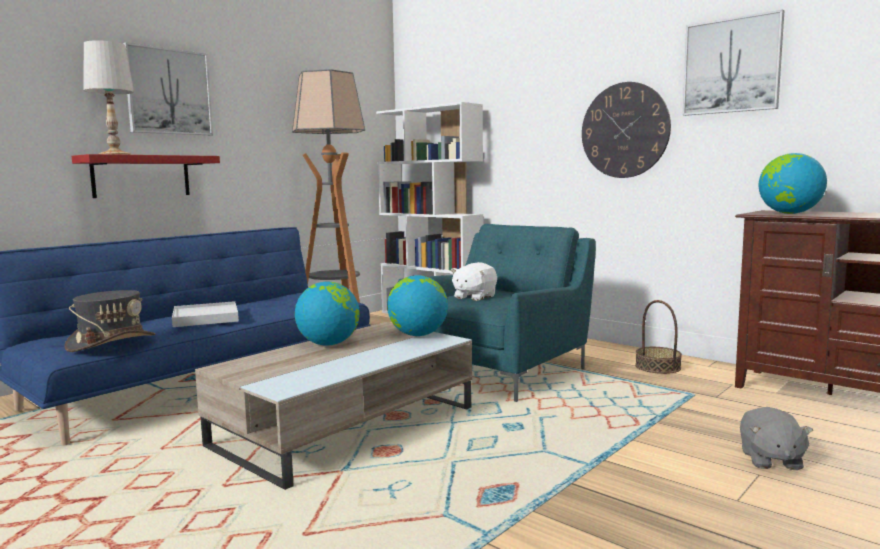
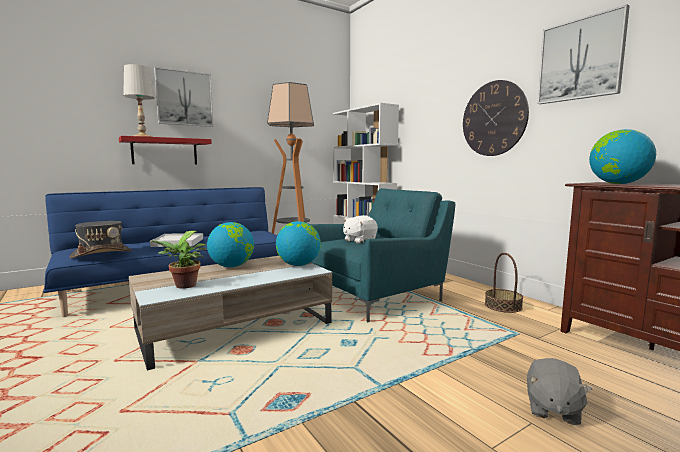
camera: 15 degrees right, 0 degrees up
none -> potted plant [150,231,207,289]

